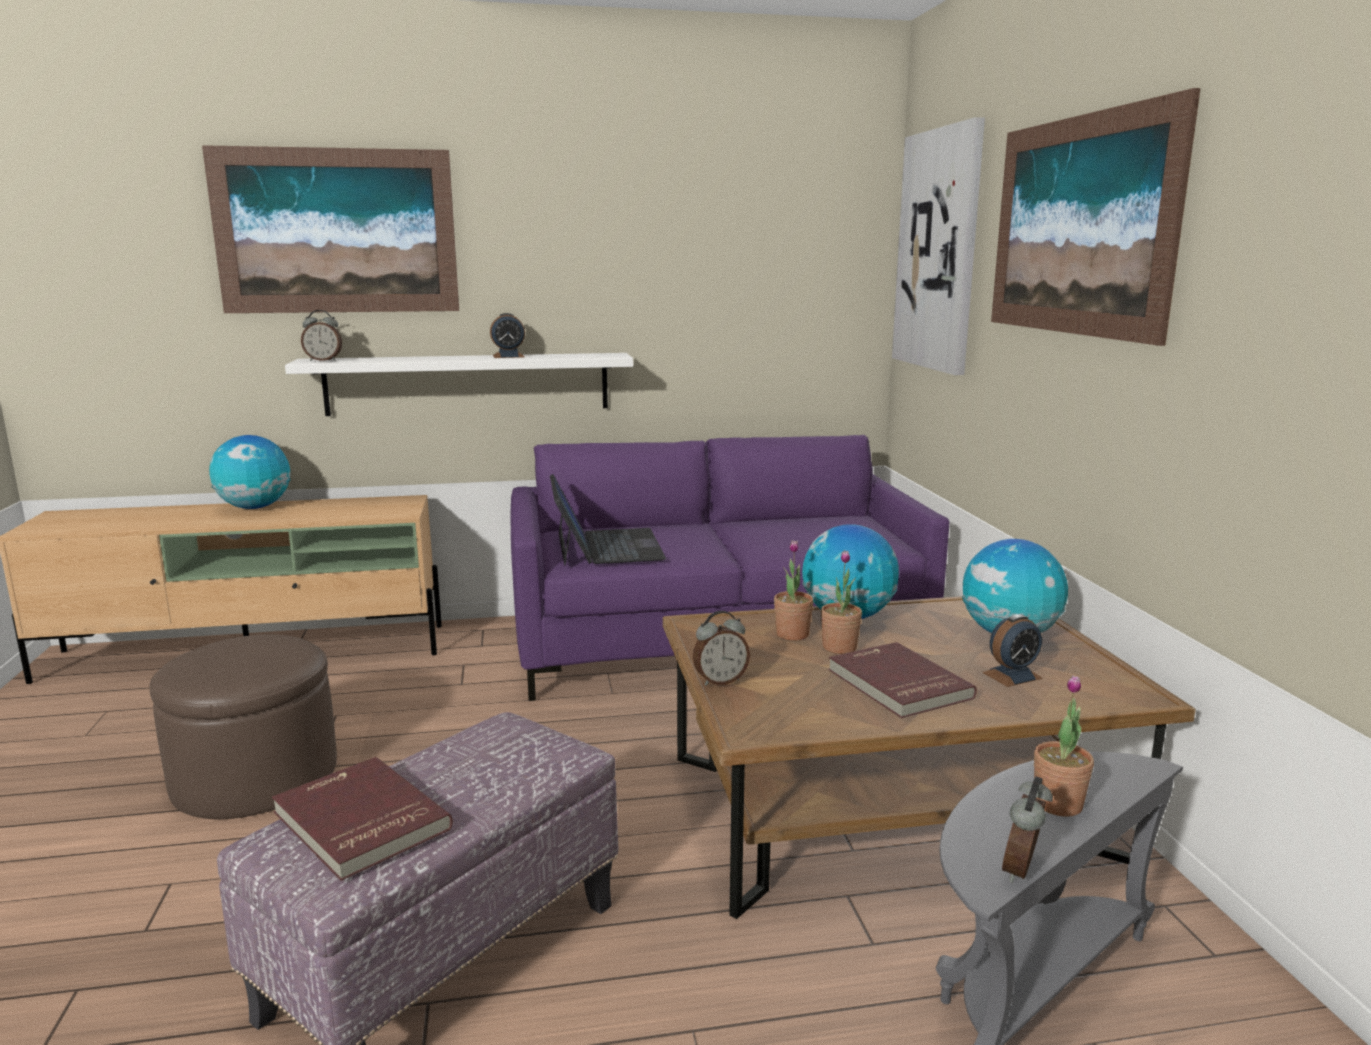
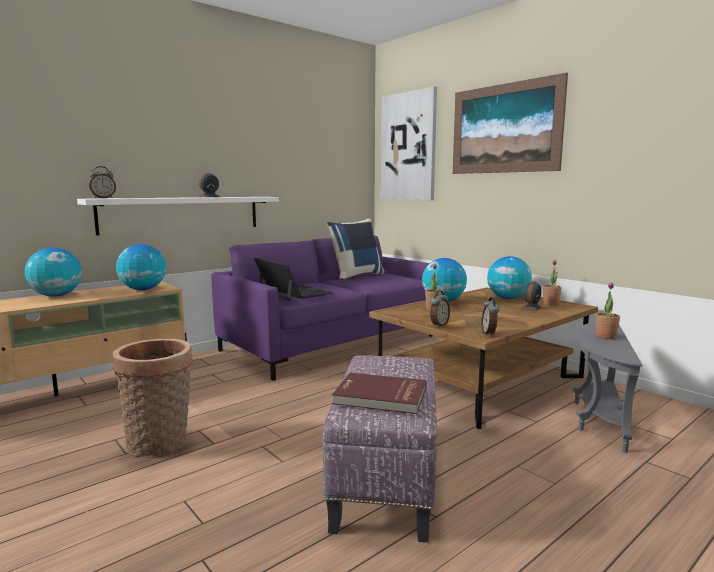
camera: 30 degrees left, 5 degrees down
brown ottoman [150,635,337,819] -> basket [112,339,193,458]
picture [202,145,459,313] -> none
potted plant [821,550,862,654] -> potted plant moved to [543,260,562,305]
red book [828,642,977,718] -> none
alarm clock [1002,776,1053,883] -> alarm clock moved to [482,297,499,337]
none -> globe [116,244,166,290]
none -> blue pillow [327,218,386,281]

